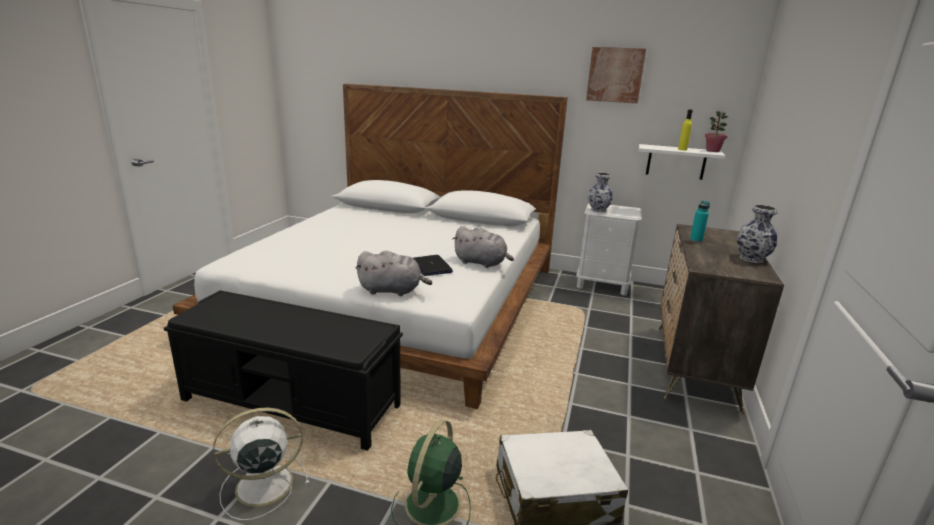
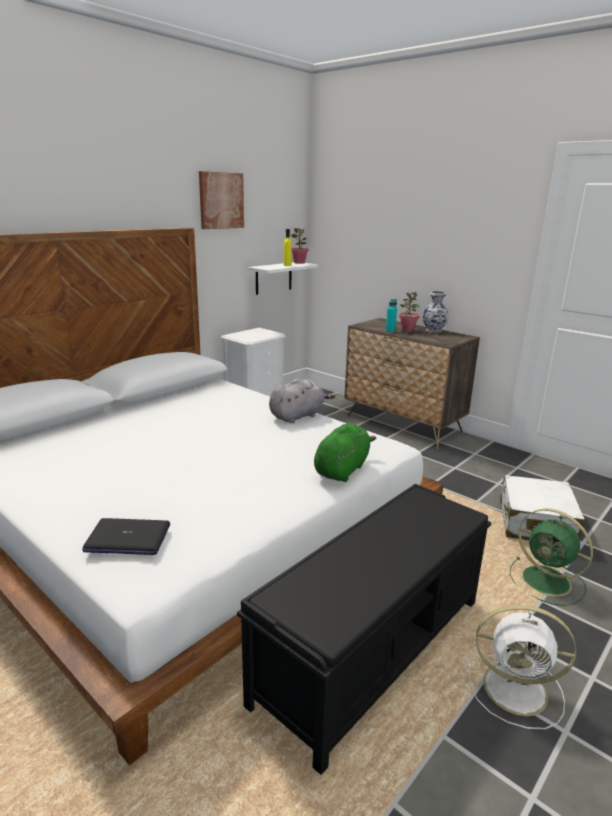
camera: 65 degrees left, 0 degrees up
white fan [213,408,310,521] -> white fan turned 75 degrees counterclockwise [467,605,576,729]
grey plush toy [355,251,432,296] -> green plush toy [314,423,376,482]
laptop [413,255,453,276] -> laptop moved to [82,518,170,555]
vase [588,173,613,213] -> none
none -> potted plant [399,292,420,332]

